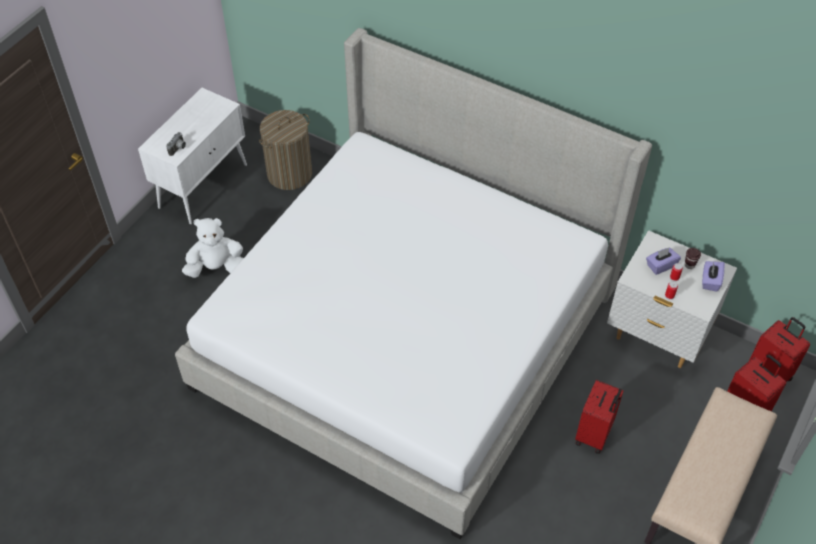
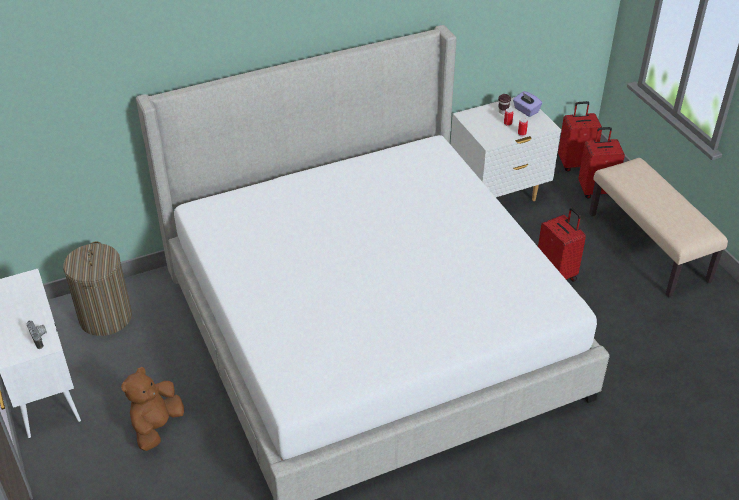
camera: 55 degrees left, 10 degrees down
white plush toy [182,218,244,278] -> brown plush toy [121,367,184,451]
purple tissue box [646,248,681,275] -> none

